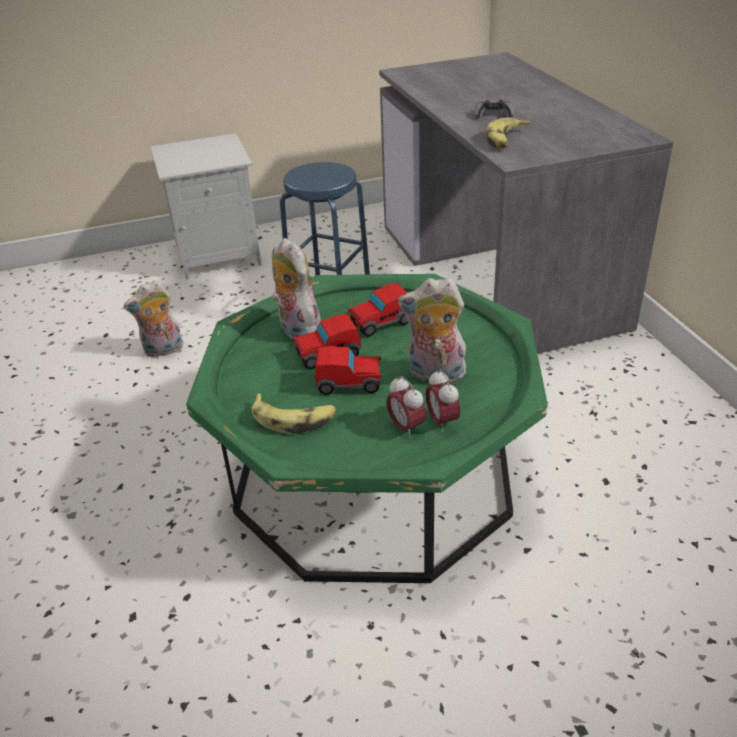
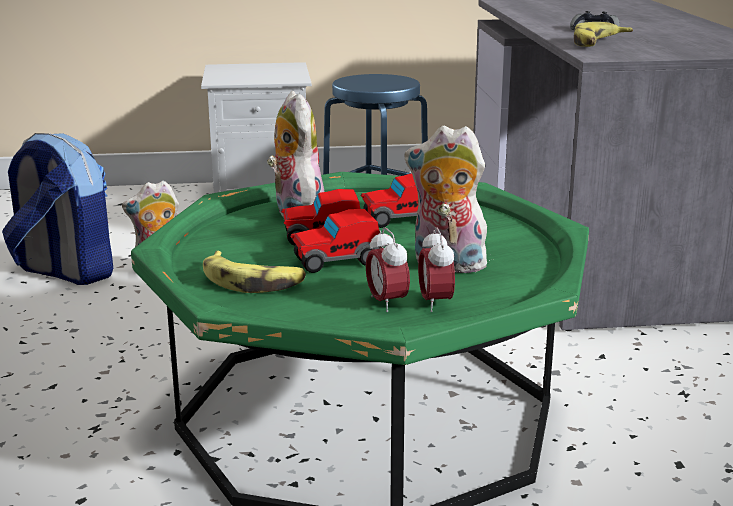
camera: 10 degrees right, 15 degrees down
toy car [315,346,382,395] -> toy car turned 150 degrees clockwise [290,209,381,273]
none -> backpack [2,133,113,285]

